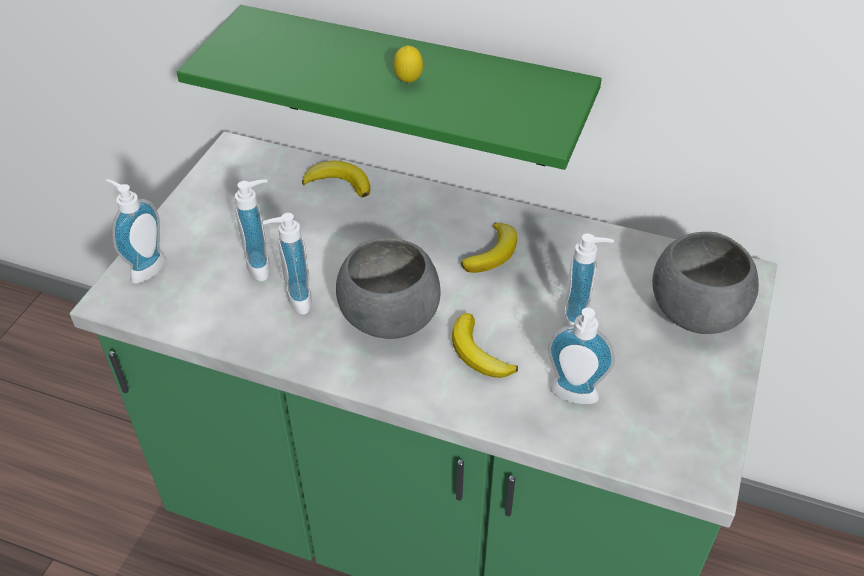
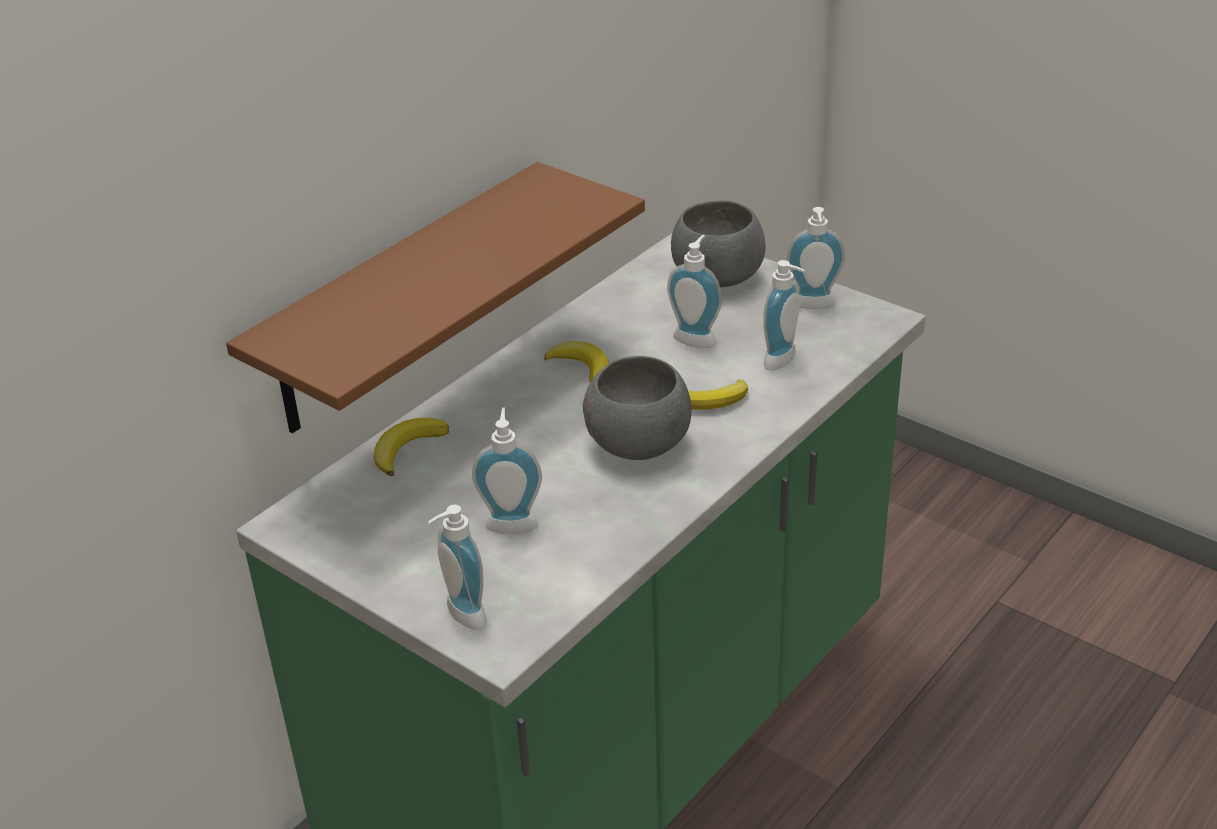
camera: 70 degrees left, 10 degrees down
green shelf [177,5,602,170] -> brown shelf [226,162,645,434]
soap dispenser [263,213,312,315] -> soap dispenser moved to [787,207,845,309]
lemon [394,45,423,83] -> none

